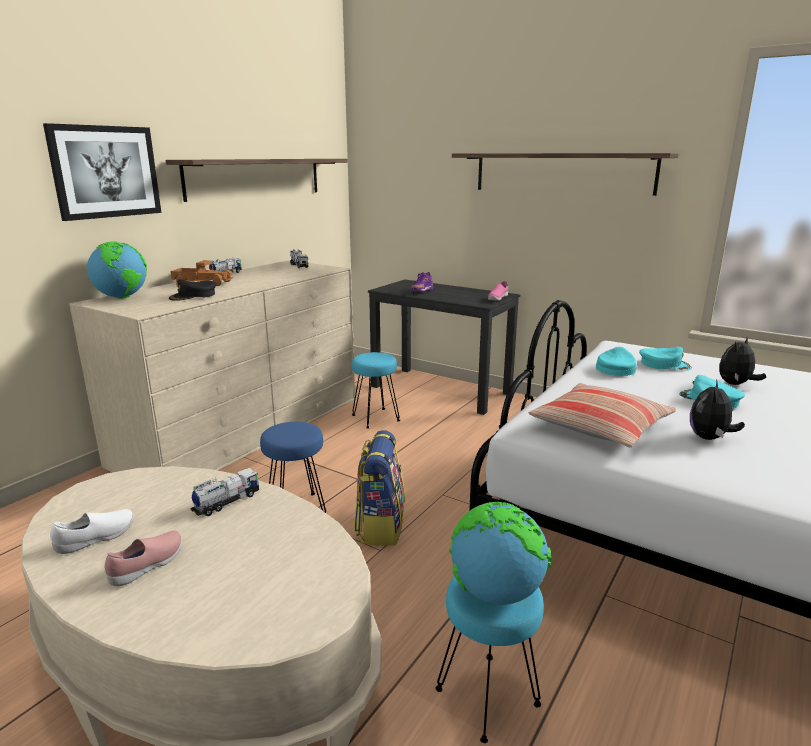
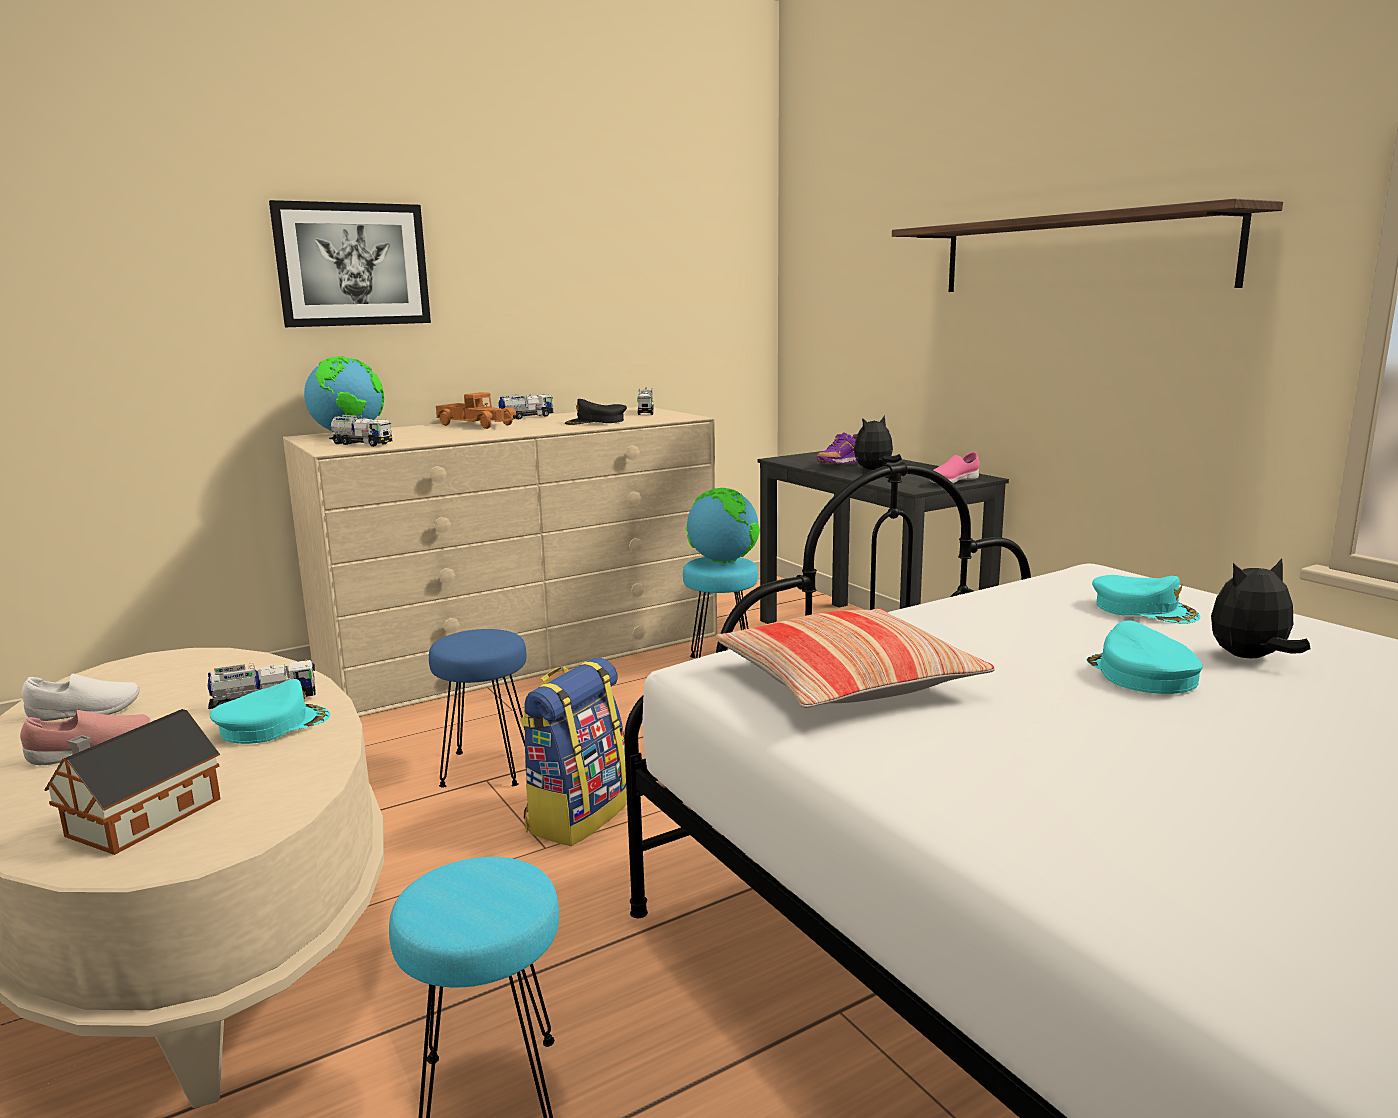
camera: 25 degrees right, 5 degrees down
shelf [165,159,348,202] -> none
black cap [169,279,217,301] -> black cap moved to [565,399,627,425]
globe [449,502,551,605] -> globe moved to [686,488,760,563]
turquoise cap [596,347,637,376] -> turquoise cap moved to [209,679,330,744]
plush toy [690,379,745,440] -> plush toy moved to [854,416,902,470]
none -> toy house [44,709,221,855]
none -> toy truck [329,415,392,447]

